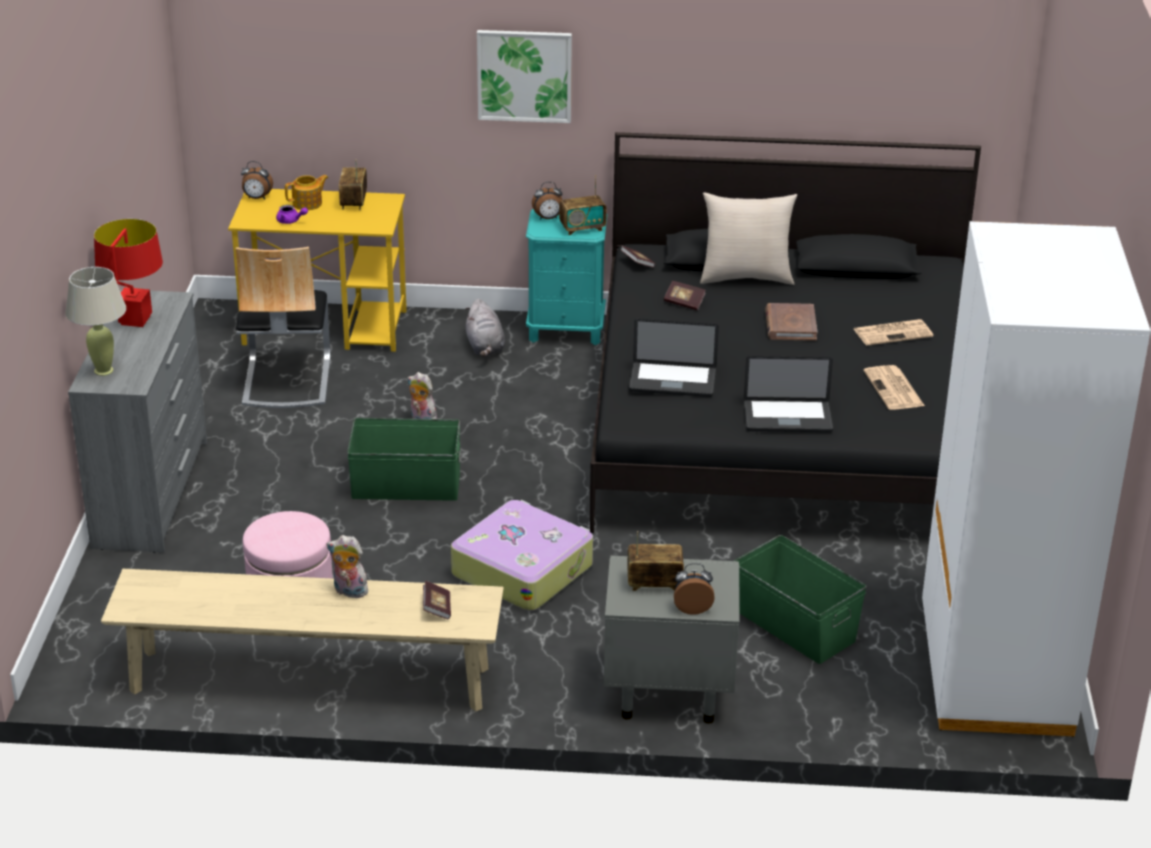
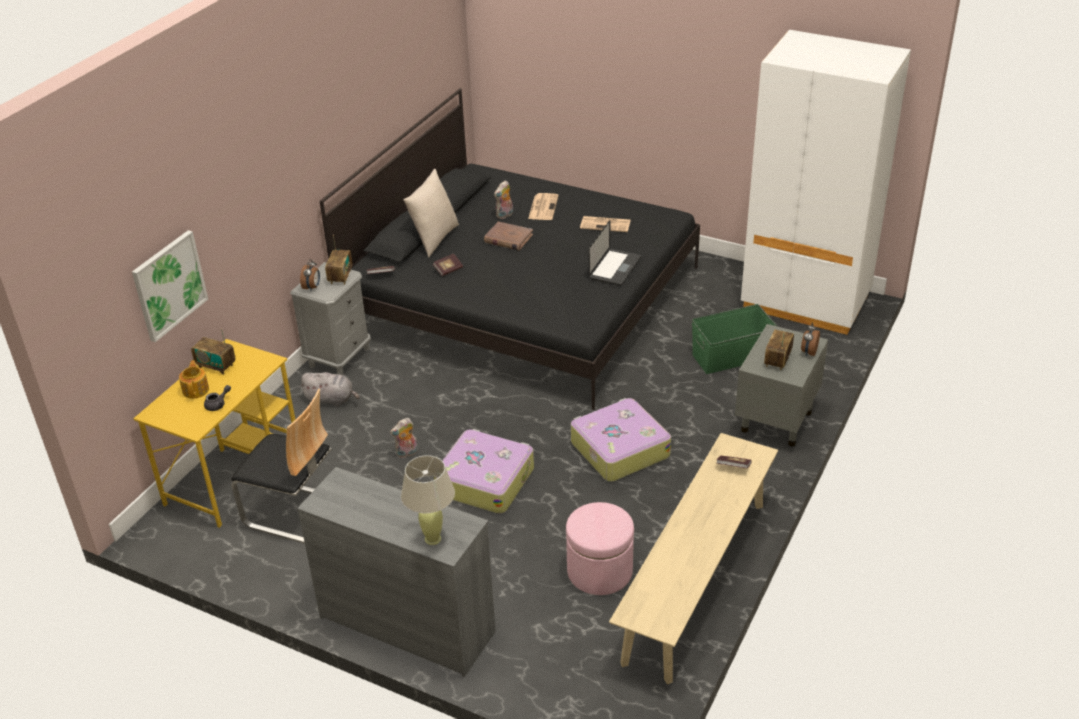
camera: 65 degrees left, 5 degrees up
red table lamp [94,219,163,327] -> none
alarm clock [241,161,273,199] -> none
purple teapot [276,205,308,224] -> grey teapot [204,385,231,411]
plush toy [327,535,368,598] -> plush toy moved to [494,180,513,219]
green storage box [347,418,461,501] -> suitcase [434,429,534,514]
picture [477,30,572,123] -> picture moved to [132,230,208,342]
turquoise nightstand [526,209,607,345] -> grey nightstand [290,262,371,376]
laptop [629,319,719,397] -> none

